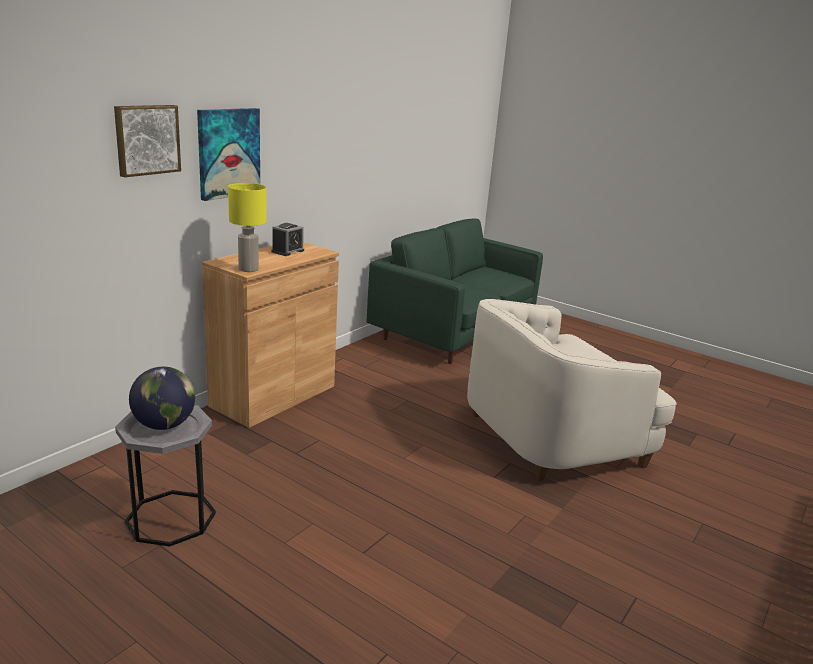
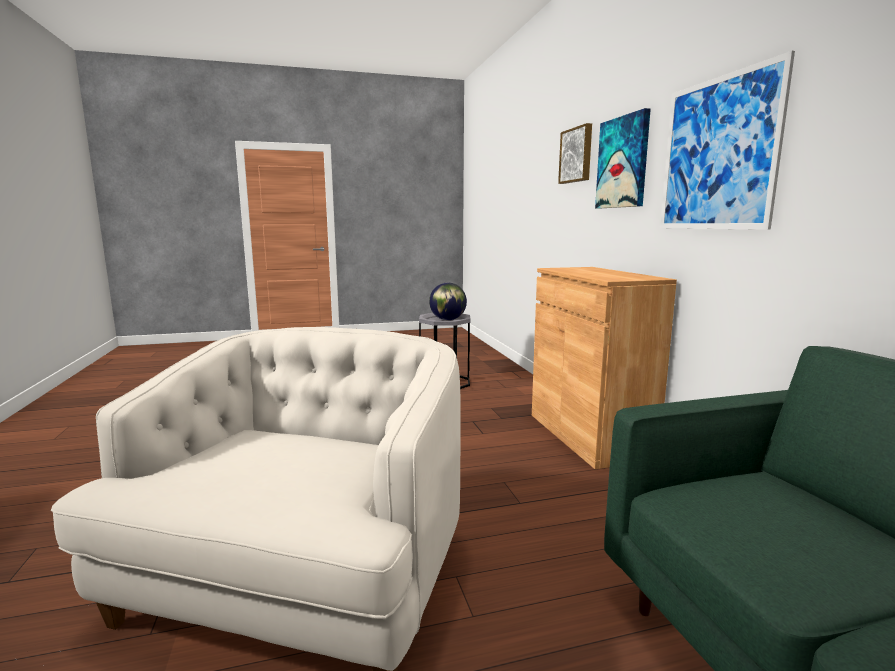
camera: 130 degrees right, 10 degrees down
yellow table lamp [228,183,267,272] -> none
alarm clock [271,223,304,256] -> none
none -> picture [660,51,795,230]

